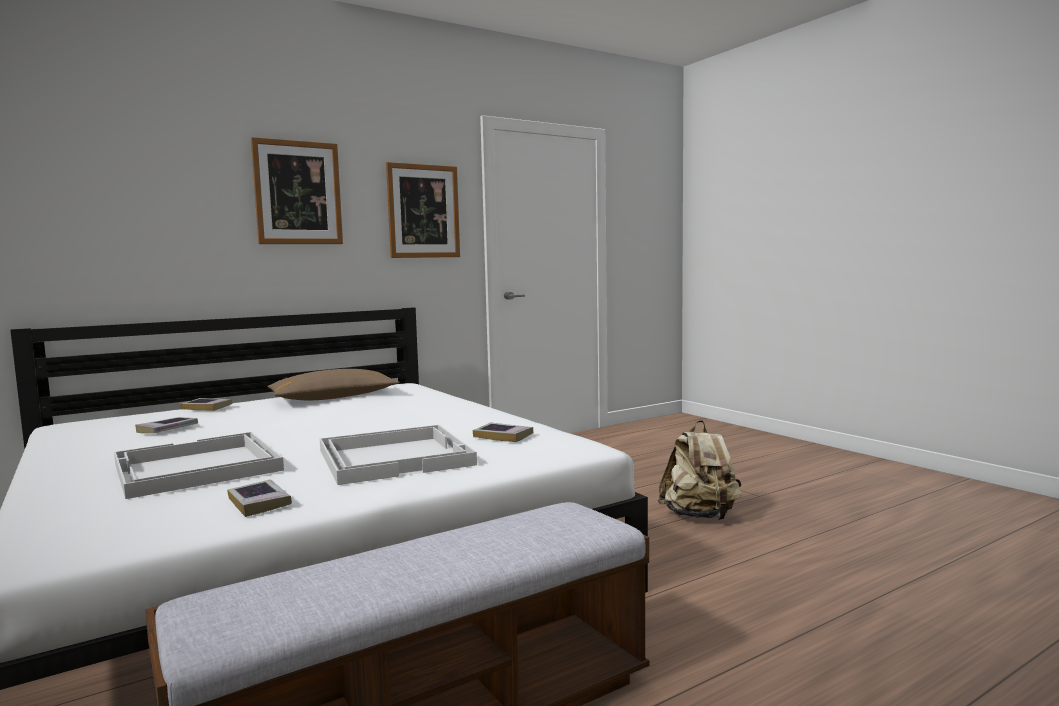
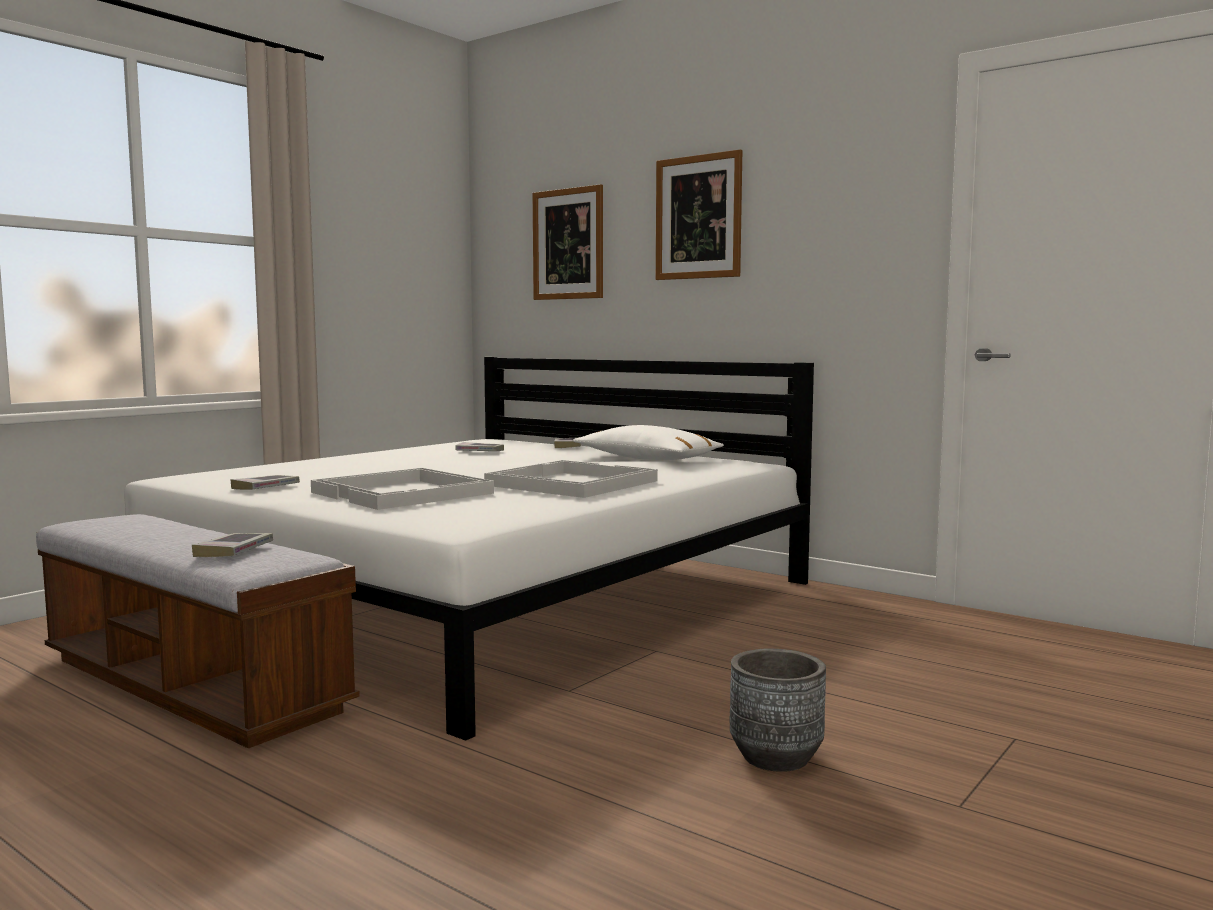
camera: 70 degrees right, 0 degrees up
white tray [114,432,284,499] -> white tray moved to [484,460,658,498]
brown pillow [268,369,400,400] -> white pillow [573,425,724,460]
picture [386,162,460,258] -> picture moved to [533,184,603,300]
book [473,422,533,442] -> book moved to [192,533,273,557]
beige backpack [658,420,741,520] -> grey planter [730,648,826,772]

